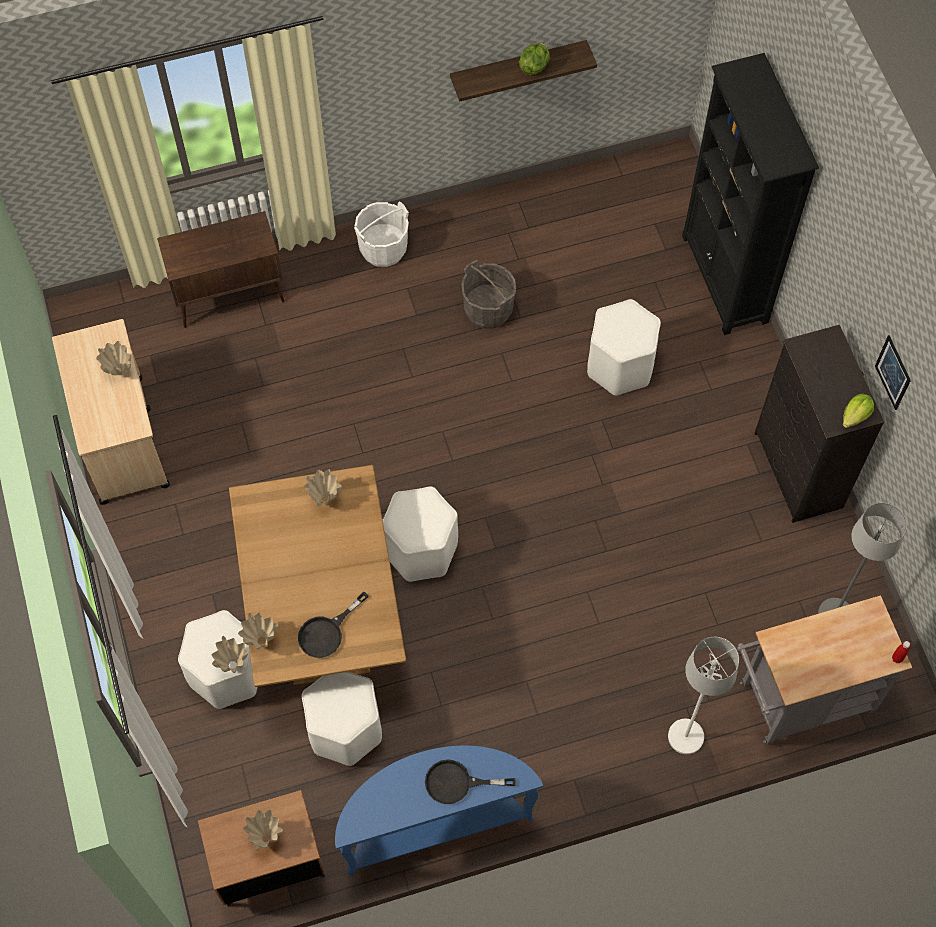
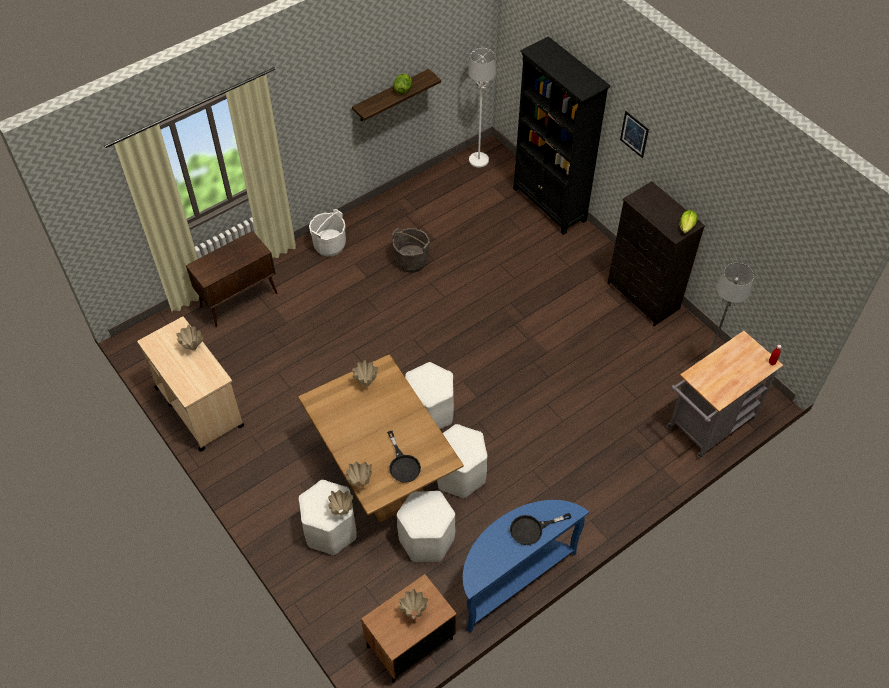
camera: 20 degrees left, 10 degrees down
black frying pan [298,591,368,658] -> black frying pan turned 45 degrees counterclockwise [387,431,421,483]
white stool [587,299,661,396] -> white stool moved to [437,424,488,498]
white floor lamp [668,637,739,754] -> white floor lamp moved to [468,48,496,168]
picture [875,335,911,410] -> picture moved to [620,111,649,158]

